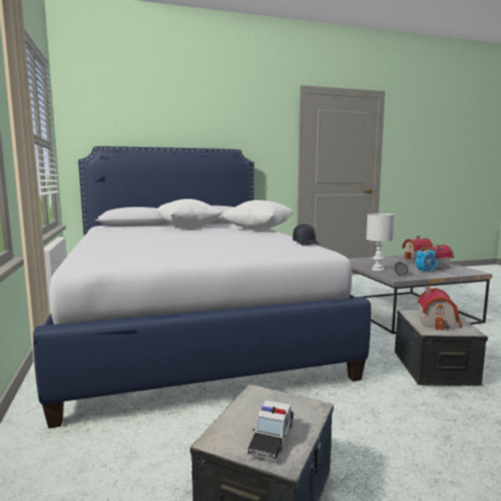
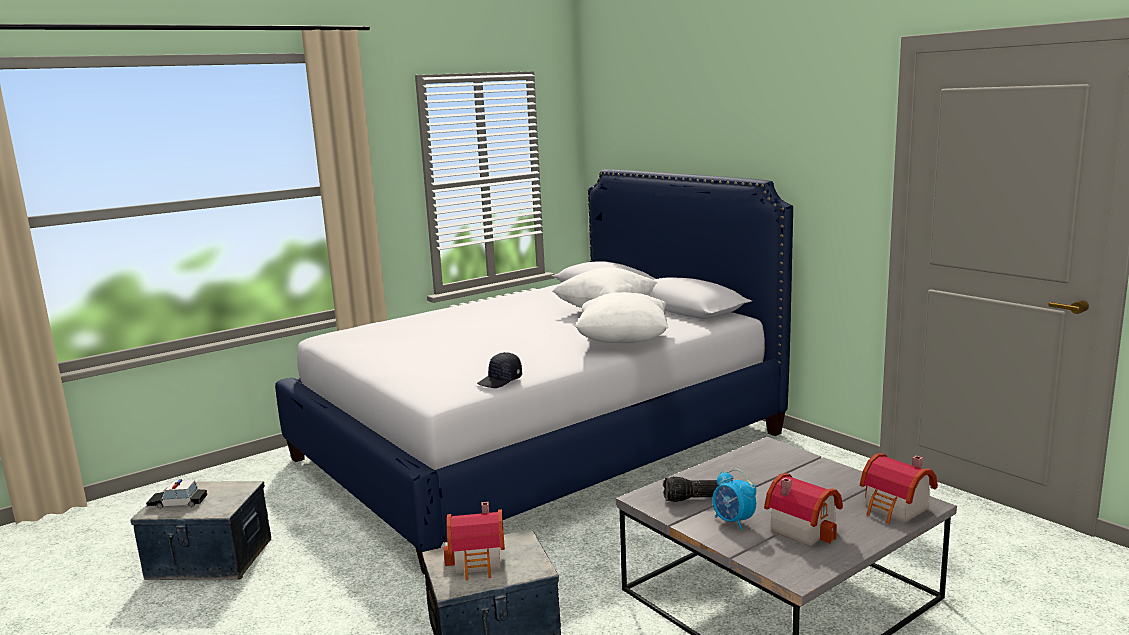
camera: 70 degrees right, 5 degrees up
white table lamp [366,213,395,271] -> none

